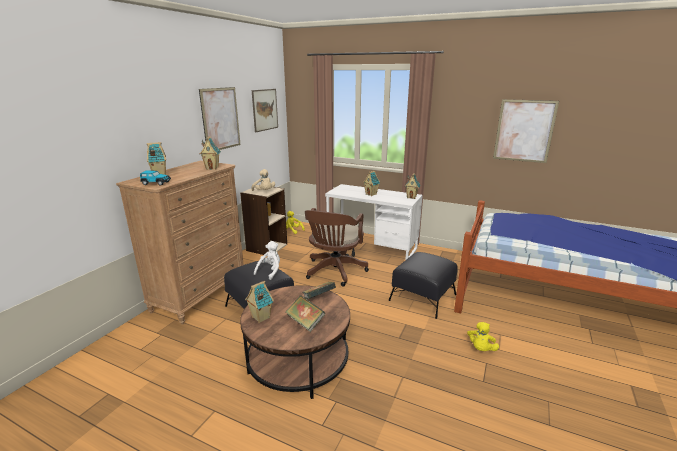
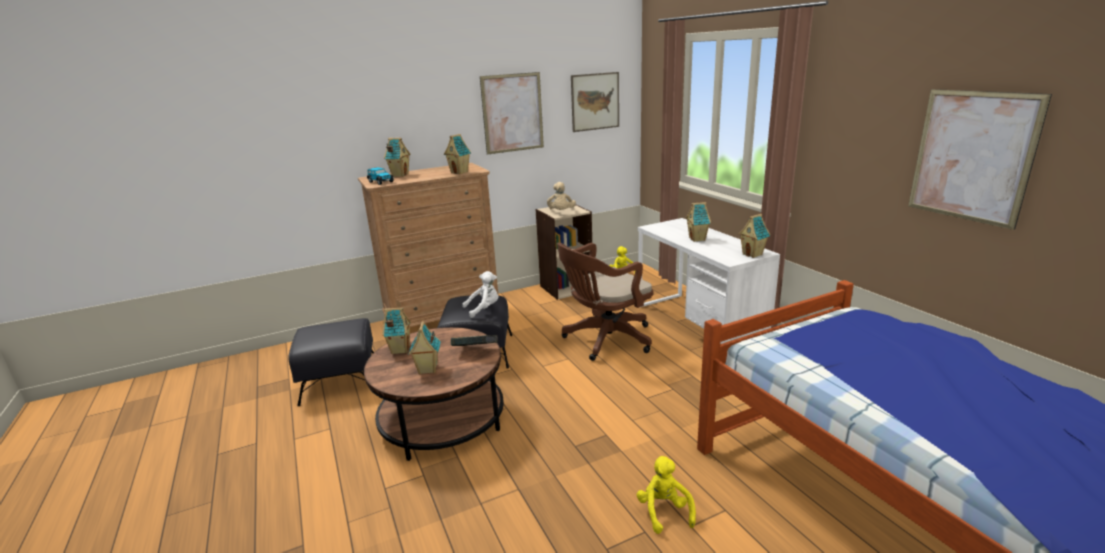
camera: 40 degrees right, 0 degrees up
book [286,295,325,332] -> toy house [408,321,441,374]
black ottoman [389,252,458,319] -> black ottoman moved to [288,318,374,406]
yellow plush toy [467,322,499,351] -> yellow plush toy turned 105 degrees clockwise [636,456,696,534]

